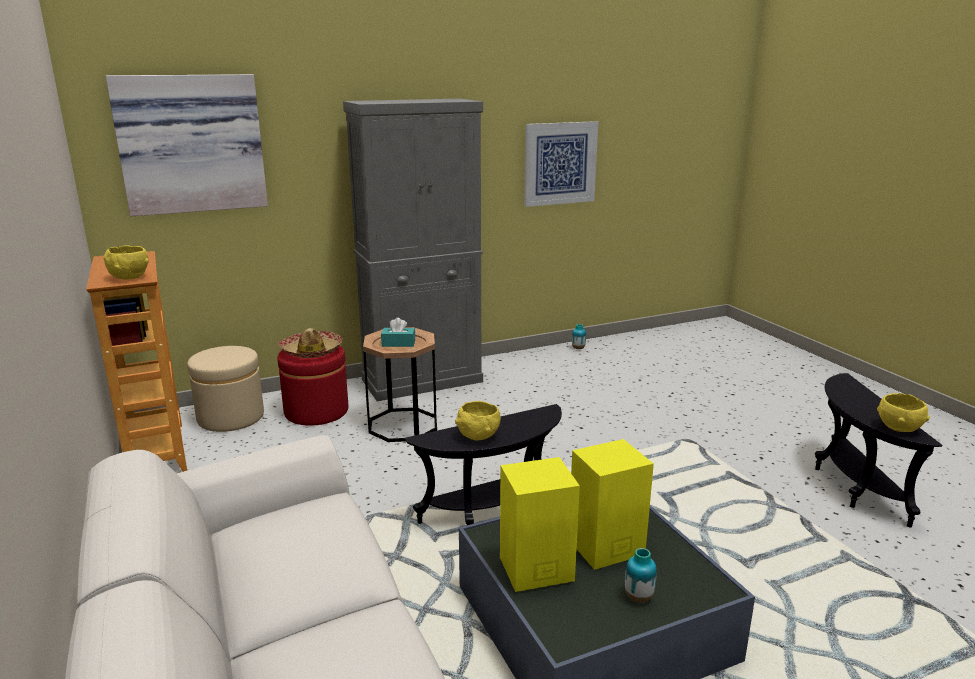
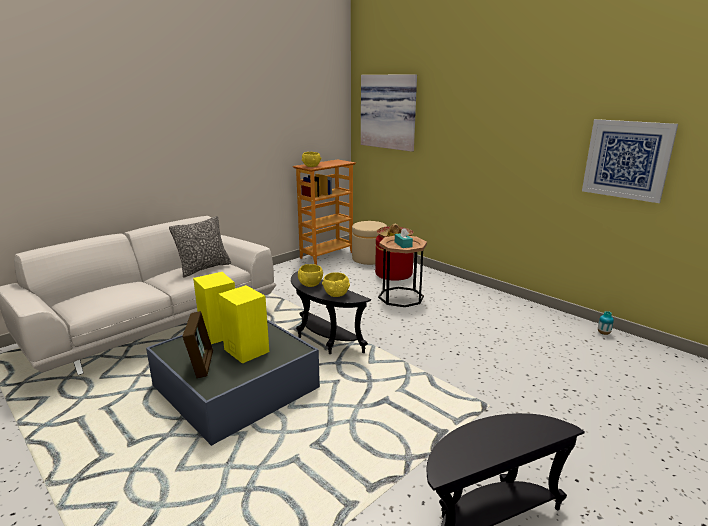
camera: 70 degrees right, 0 degrees up
grey cabinet [343,99,483,401] -> none
vase [625,548,657,603] -> picture frame [182,311,213,378]
yellow bowl [877,393,930,432] -> yellow bowl moved to [322,272,350,297]
none -> pillow [169,216,231,278]

